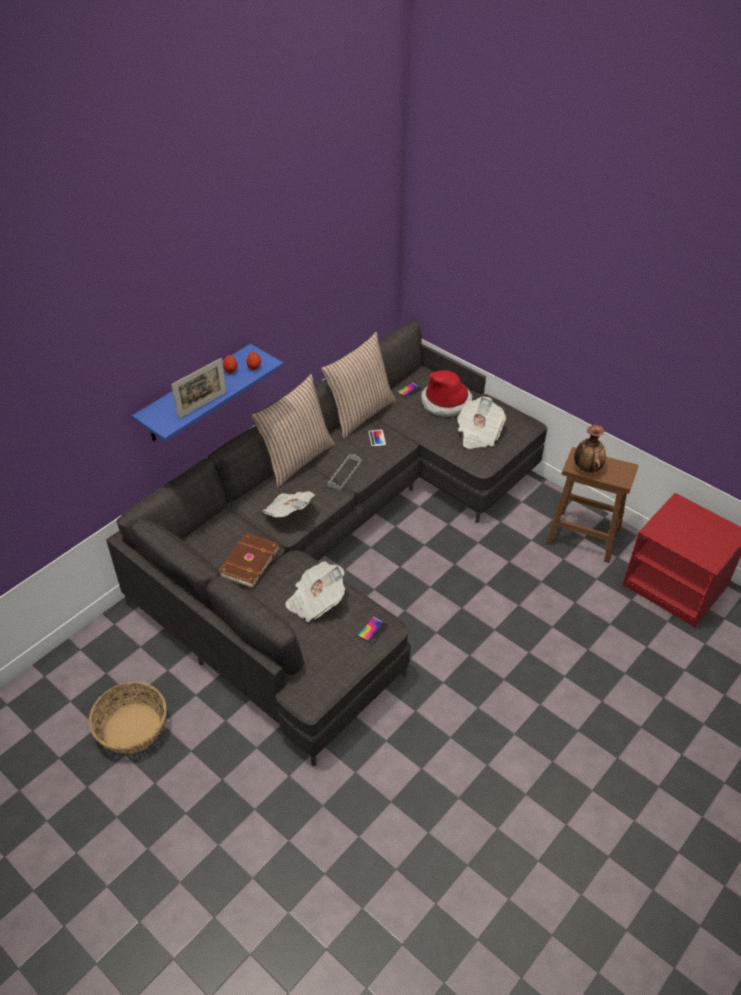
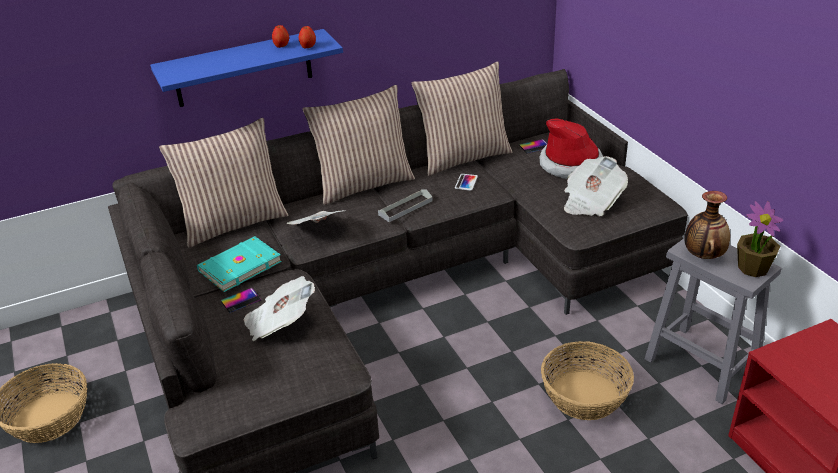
camera: 25 degrees right, 10 degrees down
picture frame [171,358,226,419] -> none
brown book [218,533,280,588] -> turquoise book [197,236,282,292]
phone [357,616,389,645] -> phone moved to [220,288,261,313]
brown stool [546,447,638,563] -> grey stool [645,238,781,404]
none -> pillow [159,118,289,248]
none -> basket [541,341,634,420]
none -> potted plant [737,201,783,277]

